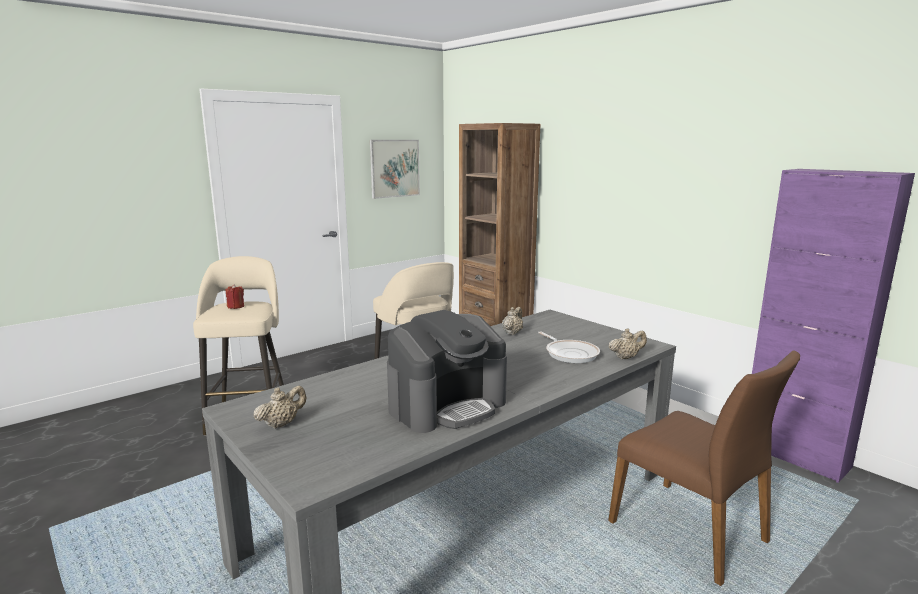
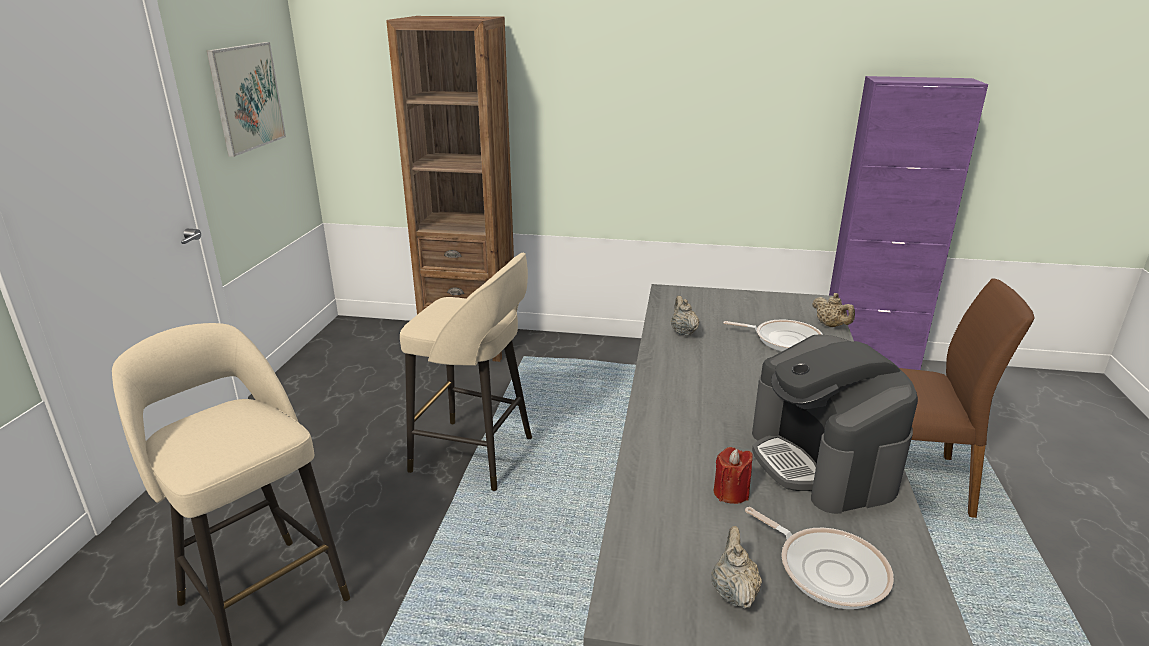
camera: 40 degrees left, 10 degrees up
red candle [226,284,244,309] -> red candle moved to [714,447,753,504]
coffee machine [387,310,507,433] -> coffee machine turned 150 degrees clockwise [752,335,918,514]
beige teapot [608,329,647,359] -> beige teapot turned 120 degrees clockwise [812,293,855,327]
none -> frying pan [745,507,894,609]

